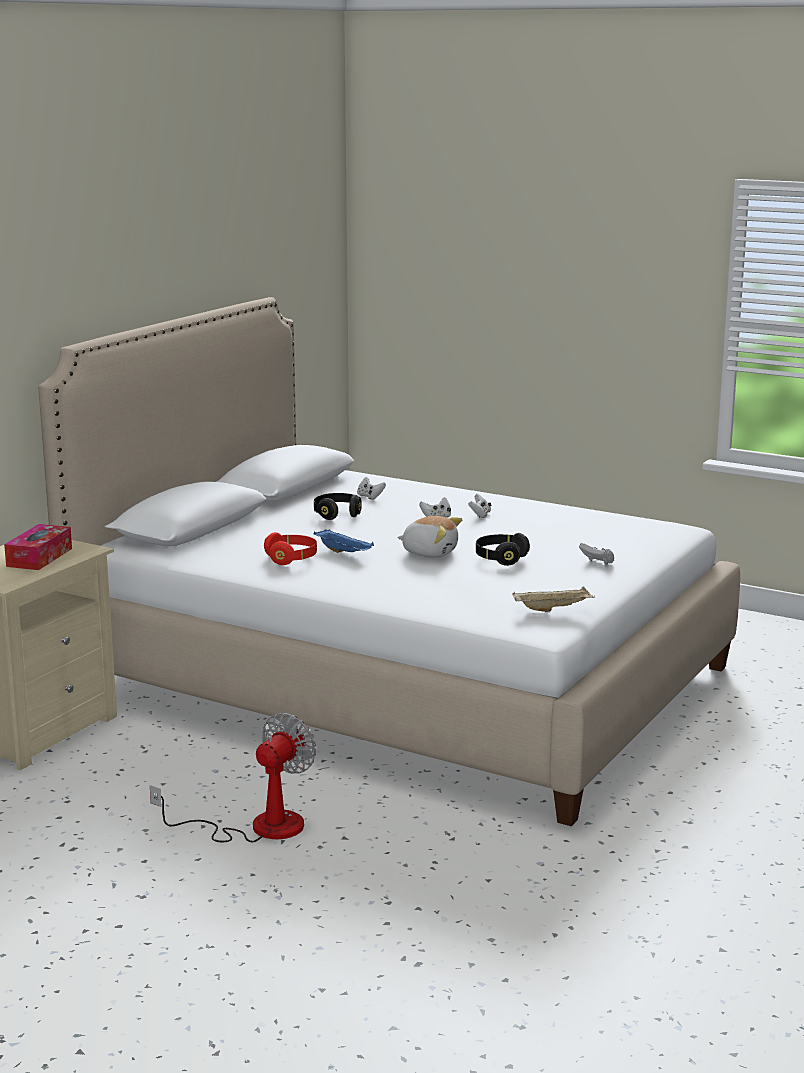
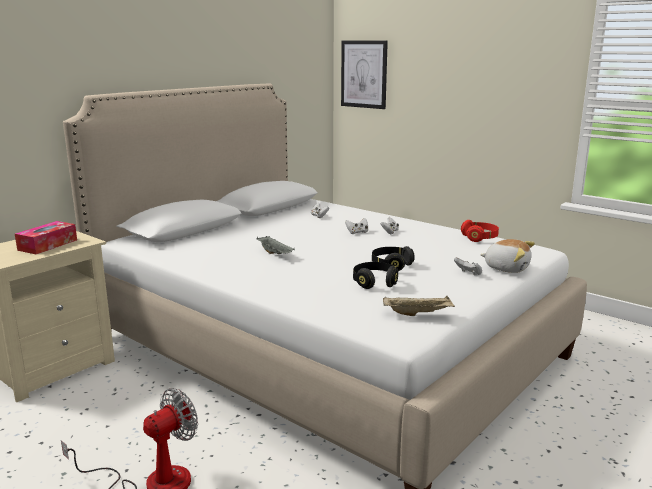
camera: 10 degrees right, 0 degrees up
red headphones [264,532,317,565] -> red headphones moved to [461,220,499,242]
black headphones [314,493,362,520] -> black headphones moved to [353,262,398,289]
blue tray [314,529,374,553] -> grey tray [257,236,295,254]
plush toy [397,516,462,557] -> plush toy moved to [480,239,535,273]
none -> picture [341,40,388,109]

